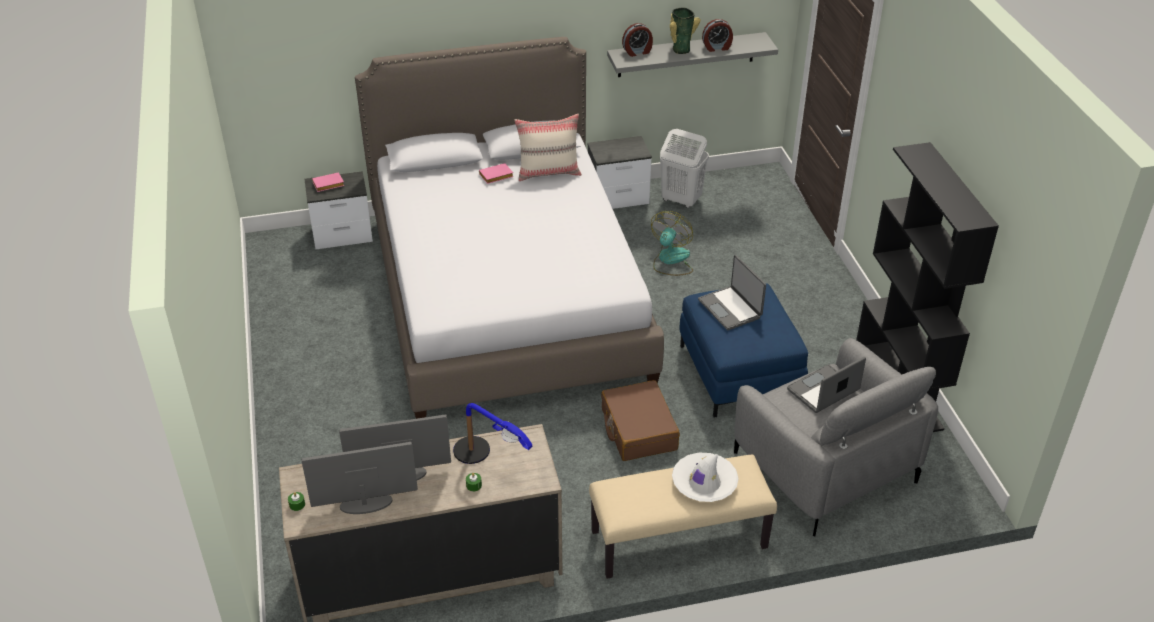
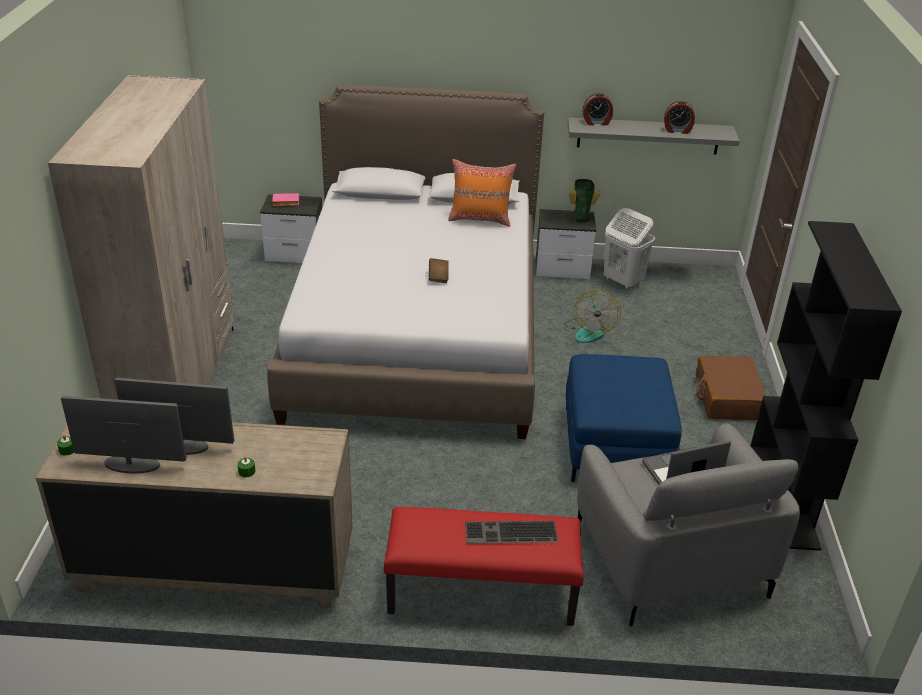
camera: 15 degrees right, 5 degrees down
table lamp [453,403,532,464] -> none
pink book [479,163,514,184] -> none
beige pillow [514,114,582,181] -> orange pillow [448,159,516,226]
beige bench [589,454,777,578] -> red bench [384,507,584,626]
brown suitcase [601,380,680,461] -> brown suitcase moved to [696,356,766,420]
fan [651,211,693,276] -> fan turned 150 degrees clockwise [565,290,621,343]
vase [670,8,701,54] -> vase moved to [569,179,601,222]
white hat [672,453,739,502] -> keyboard [465,521,559,544]
laptop [698,255,766,330] -> none
none -> beige wardrobe [48,75,234,400]
none -> brown book [429,258,449,283]

